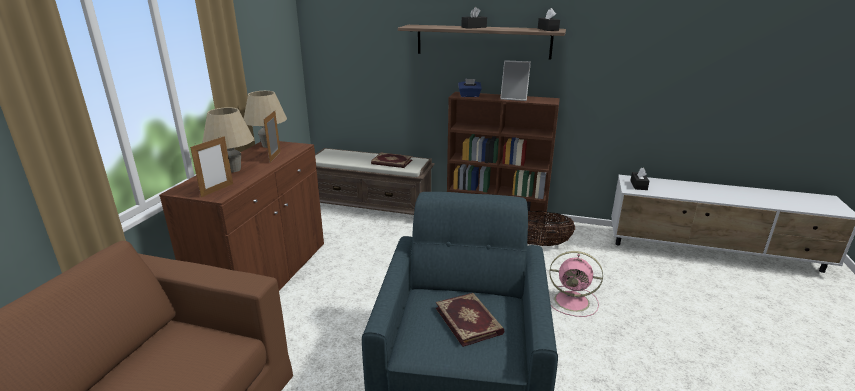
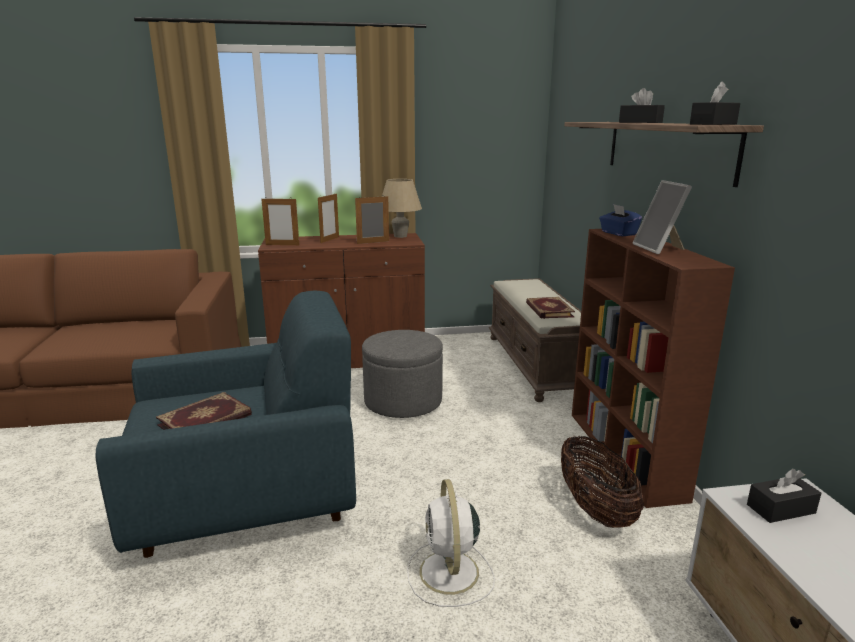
camera: 65 degrees right, 5 degrees down
beige table lamp [202,107,254,173] -> picture frame [318,194,339,243]
pink fan [549,251,603,317] -> white fan [407,479,495,607]
none -> grey ottoman [362,330,443,418]

